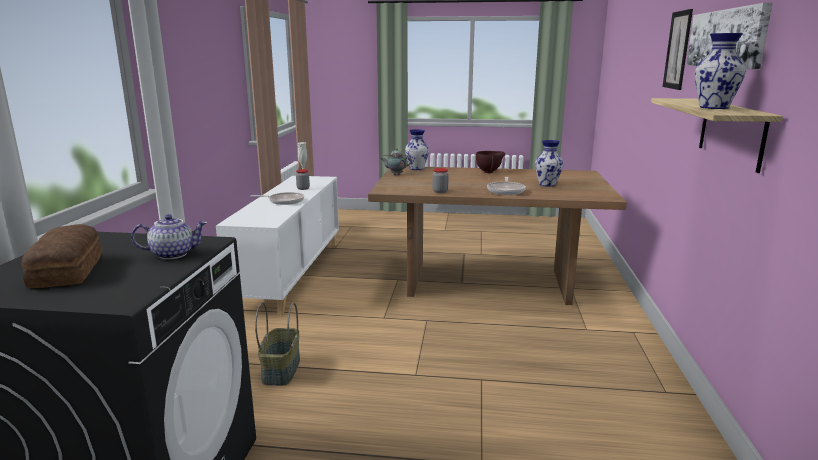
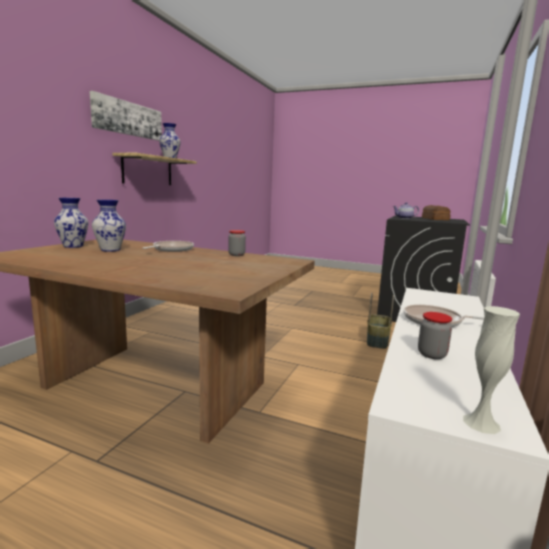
camera: 165 degrees left, 5 degrees down
teapot [380,148,412,175] -> none
vase [405,129,429,170] -> vase moved to [54,198,88,248]
brown bowl [476,151,505,173] -> none
picture [663,9,693,90] -> none

